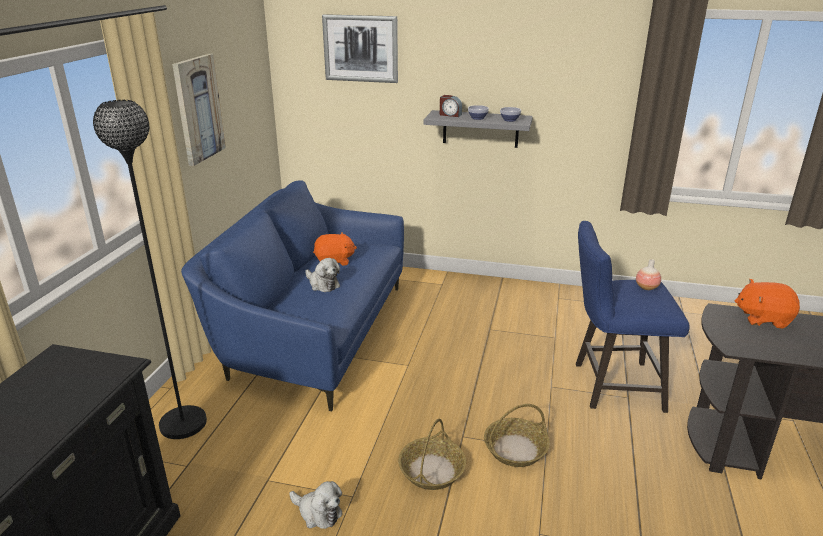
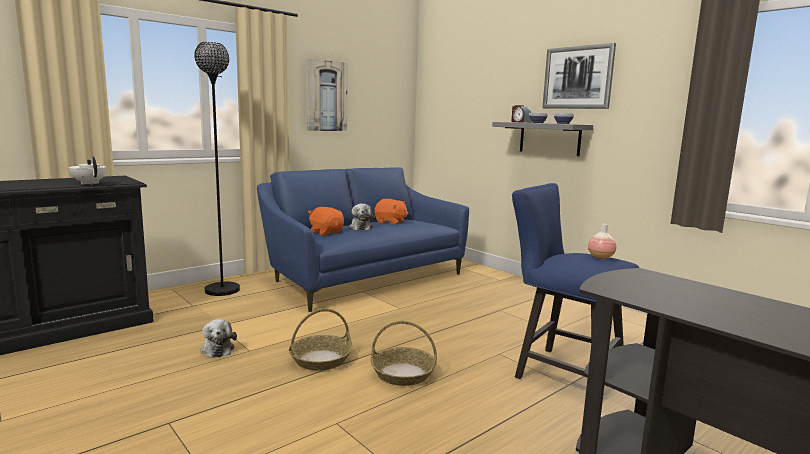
camera: 35 degrees right, 15 degrees down
picture [322,14,398,83] -> picture moved to [542,43,616,109]
orange plush toy [734,279,800,329] -> orange plush toy moved to [308,207,344,235]
none -> white teapot [69,156,107,185]

